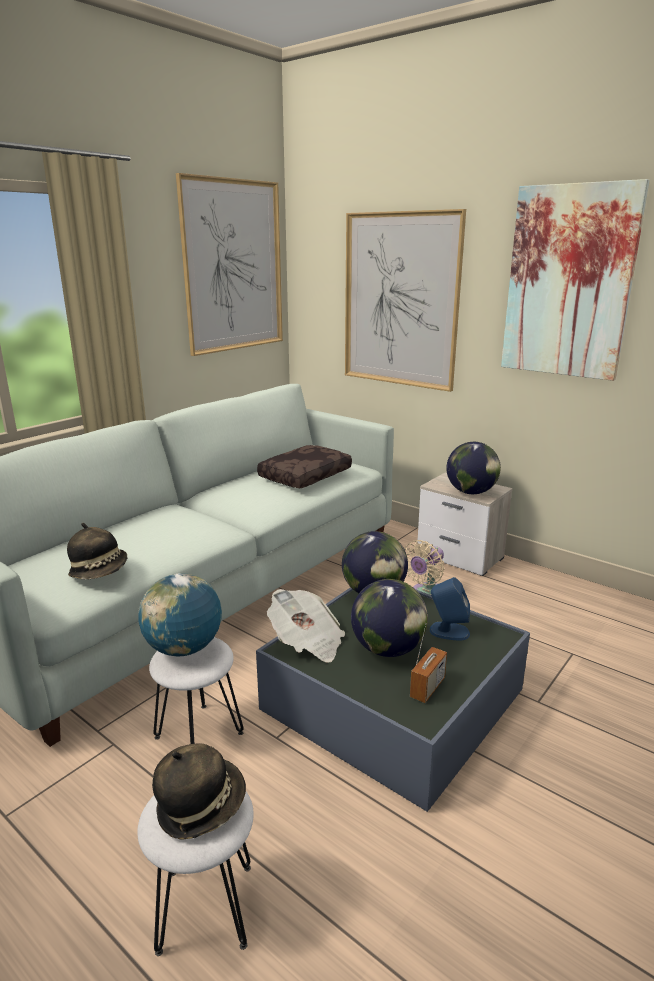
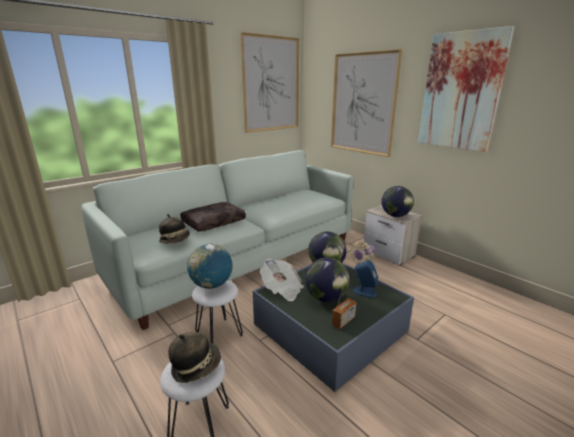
camera: 10 degrees right, 0 degrees up
brown pillow [257,445,352,488] -> brown pillow moved to [181,202,246,232]

